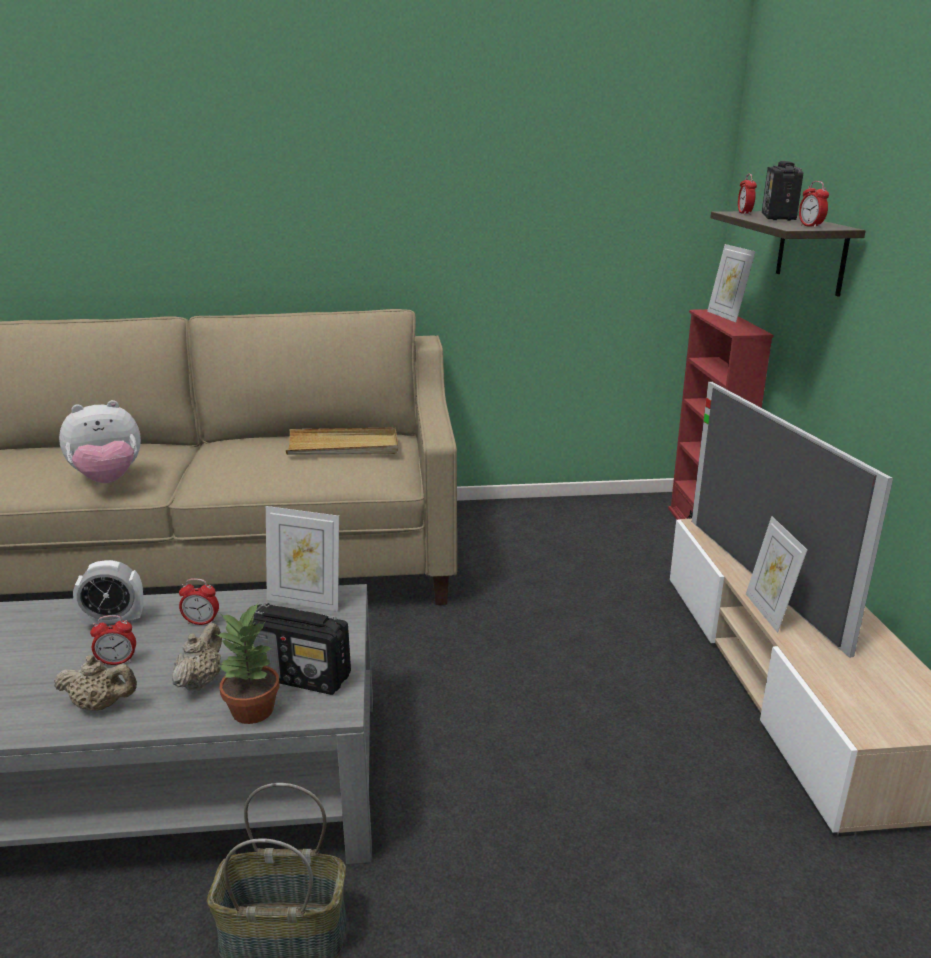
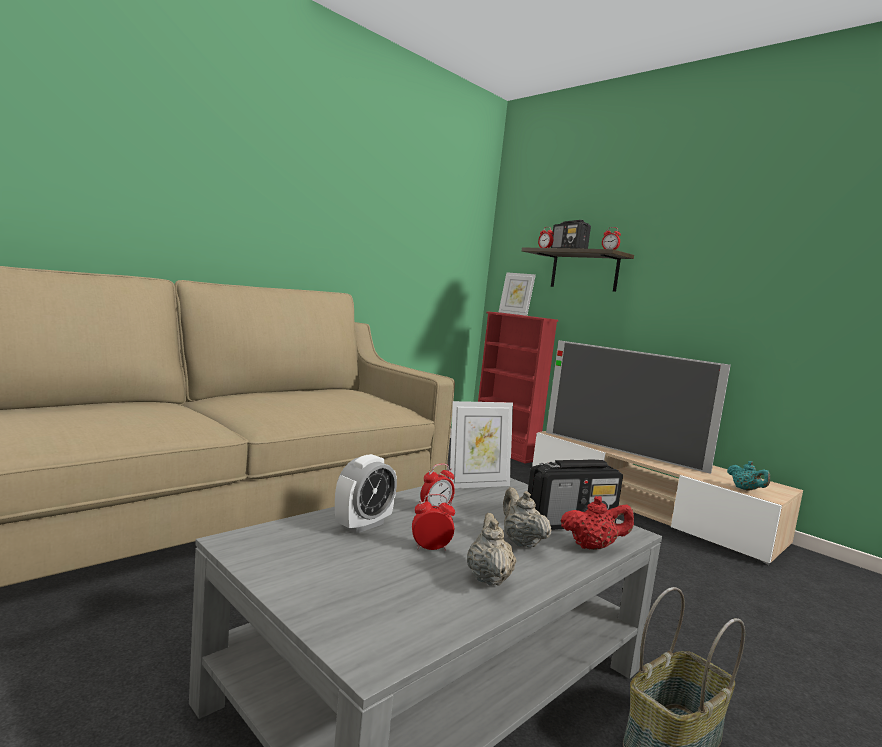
camera: 40 degrees left, 15 degrees down
beige teapot [54,655,137,711] -> beige teapot turned 60 degrees counterclockwise [467,513,516,586]
plush toy [59,400,141,483] -> none
alarm clock [90,615,136,665] -> alarm clock turned 135 degrees counterclockwise [412,494,455,551]
potted plant [215,603,280,724] -> red teapot [561,496,634,550]
beige tray [286,427,398,455] -> none
picture frame [746,516,807,633] -> none
none -> turquoise teapot [727,461,770,490]

